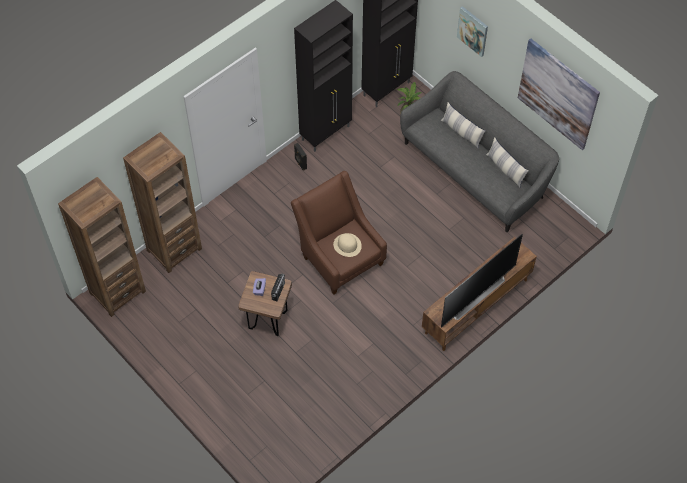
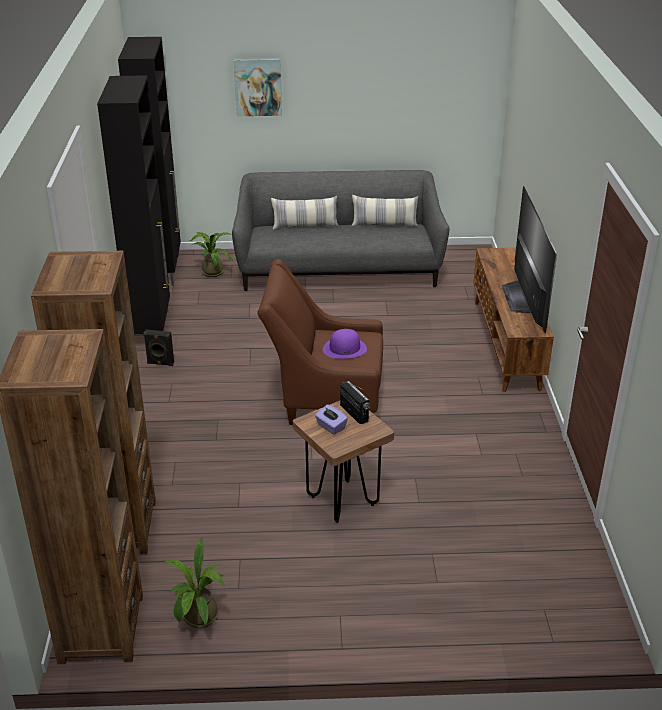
camera: 50 degrees left, 25 degrees down
beige hat [333,233,362,257] -> purple hat [323,329,367,359]
picture [518,39,600,150] -> none
none -> potted plant [164,538,225,628]

